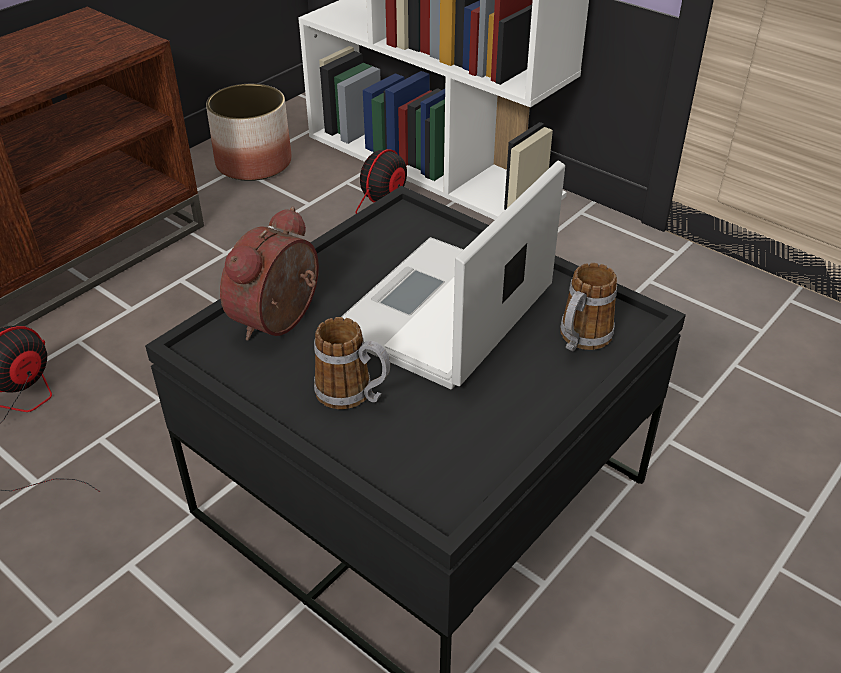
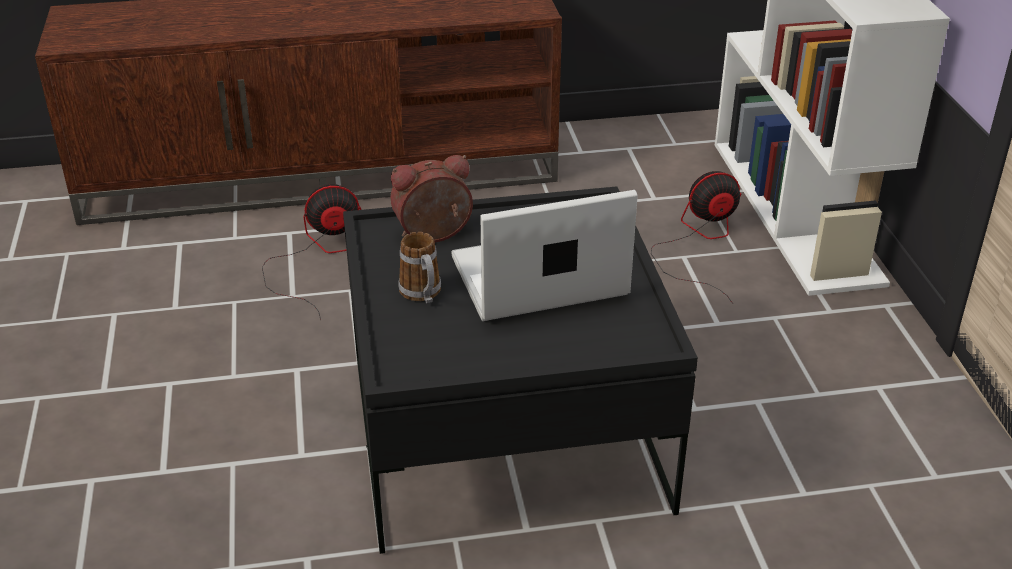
camera: 40 degrees right, 5 degrees down
planter [206,84,291,181] -> none
mug [560,263,617,351] -> none

